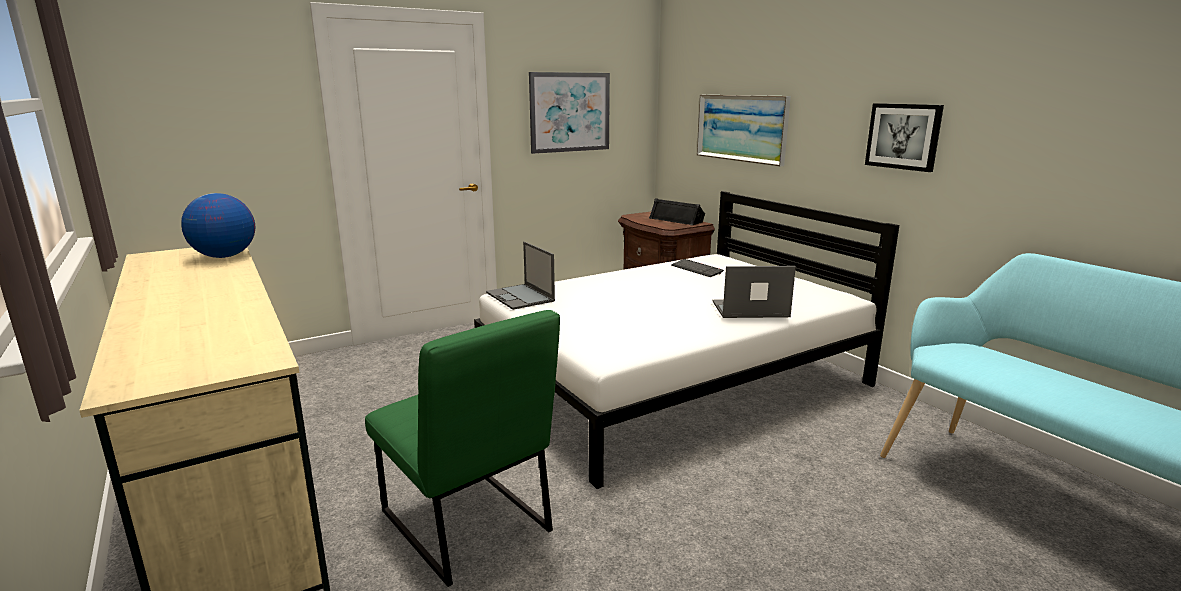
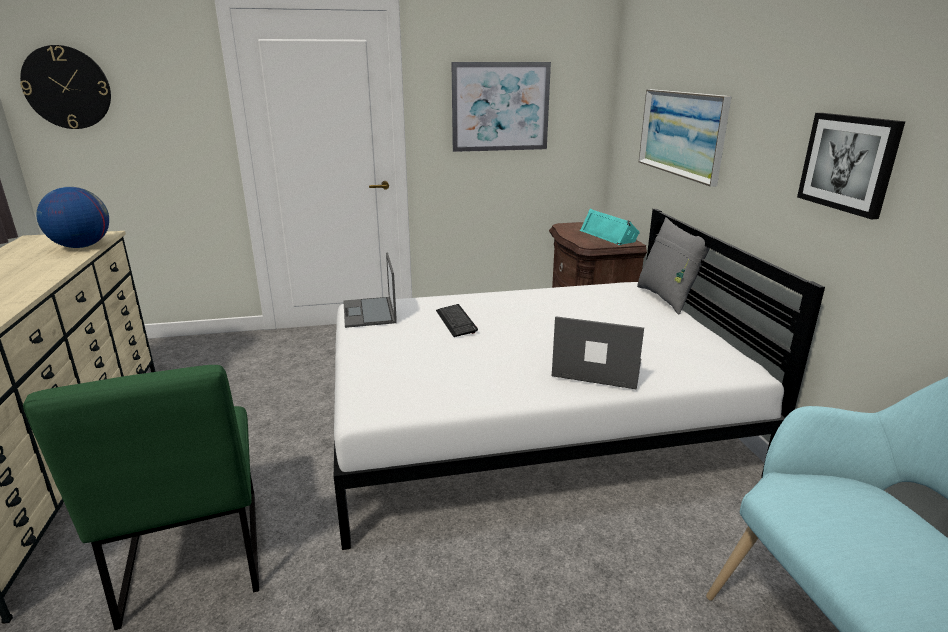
camera: 20 degrees right, 5 degrees up
black speaker [649,198,705,225] -> turquoise speaker [580,209,640,245]
keyboard [671,259,724,277] -> keyboard moved to [436,304,478,337]
none -> wall clock [20,45,111,129]
none -> grey pillow [637,217,710,314]

